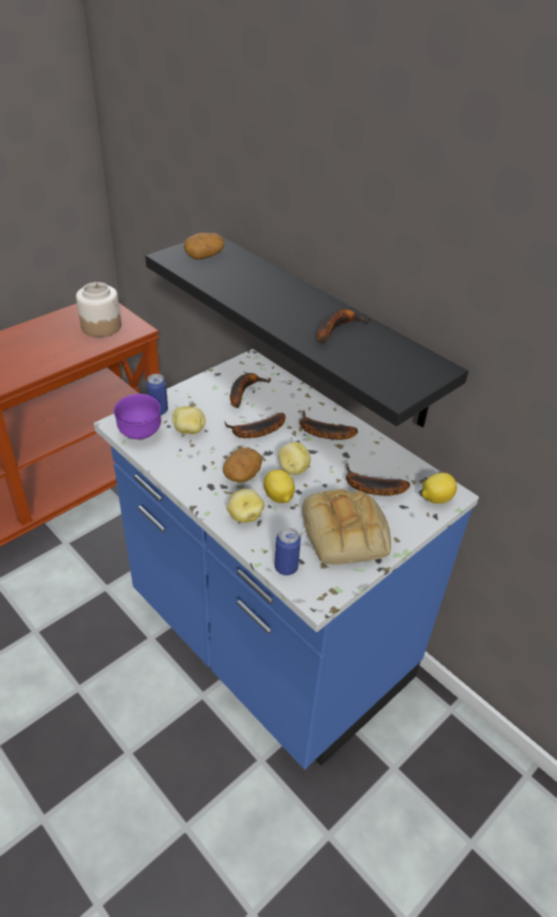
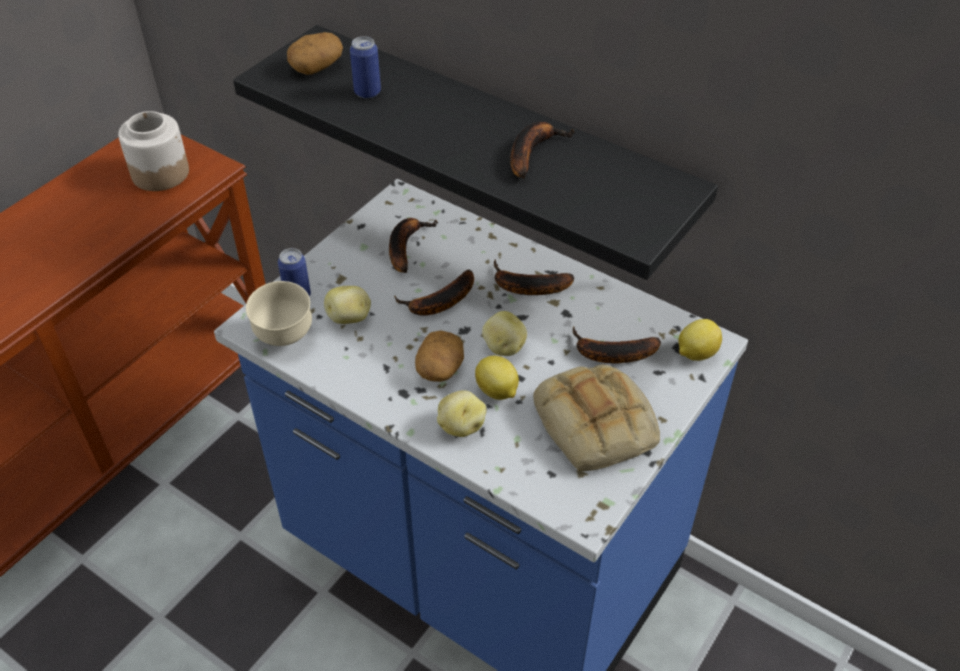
camera: 10 degrees left, 5 degrees up
purple bowl [114,394,161,439] -> beige bowl [246,281,312,346]
can [274,527,301,576] -> can moved to [350,36,381,99]

